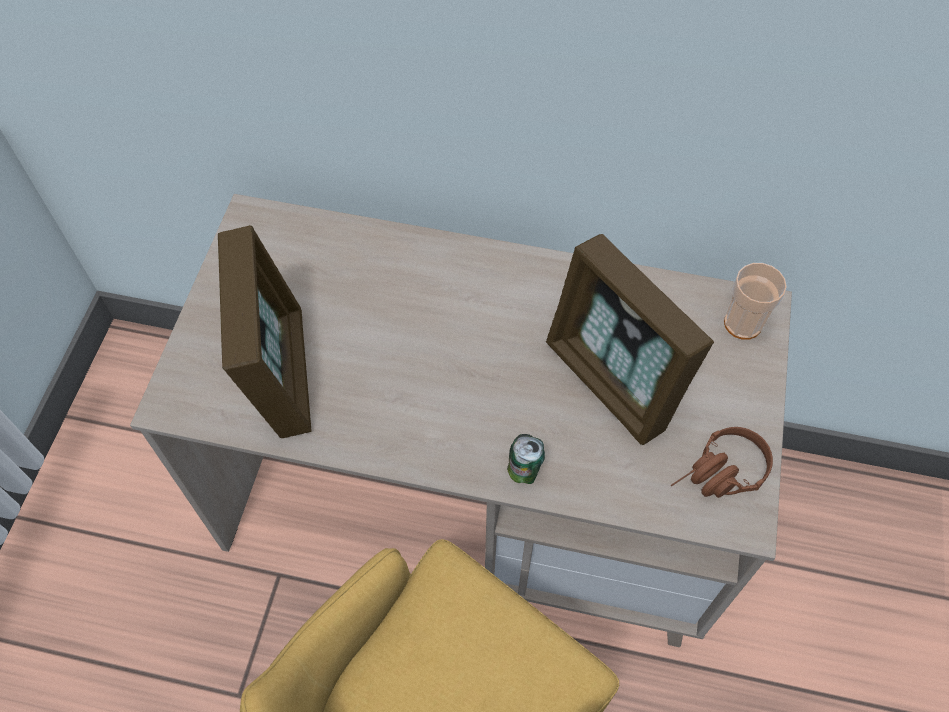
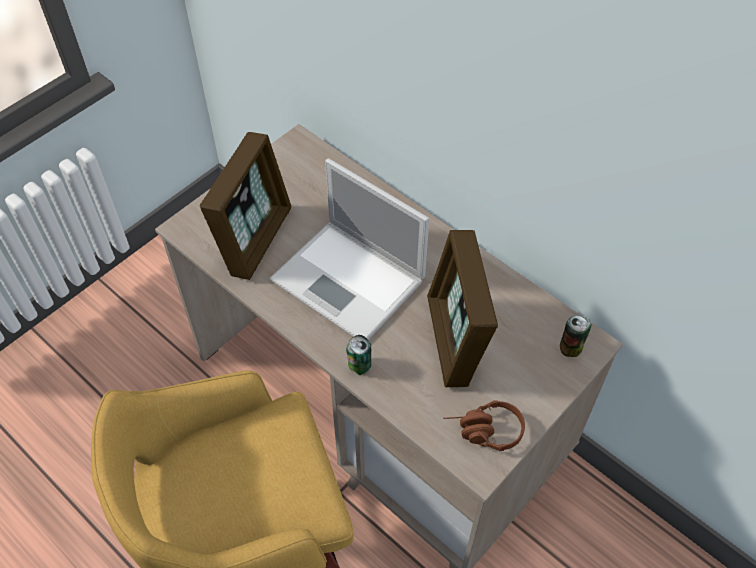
camera: 30 degrees right, 5 degrees down
cup [724,263,787,340] -> can [560,315,591,357]
none -> laptop [270,158,429,340]

